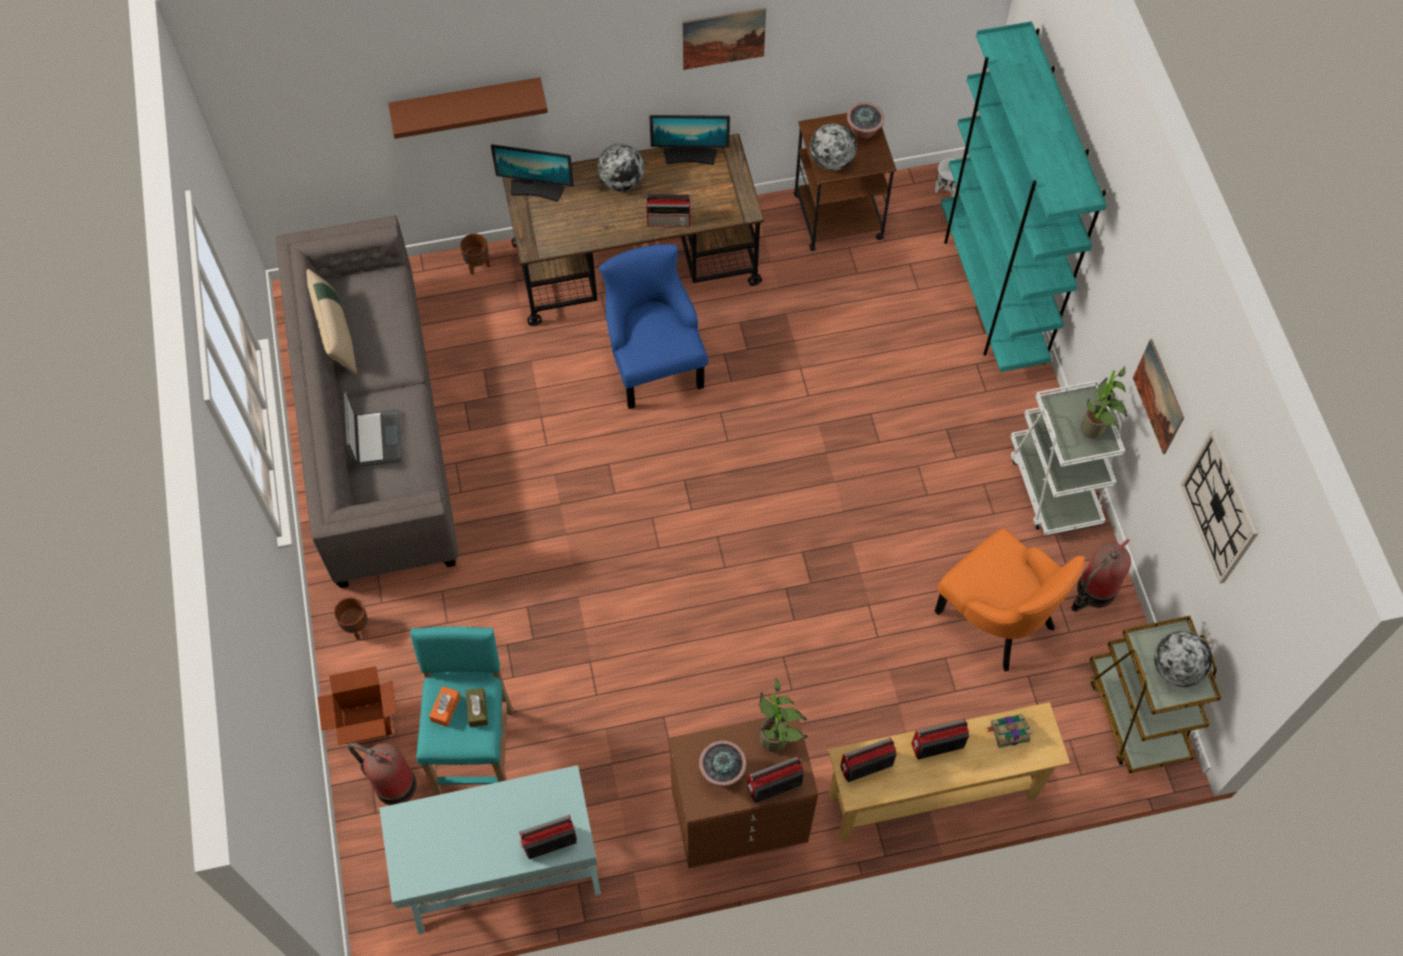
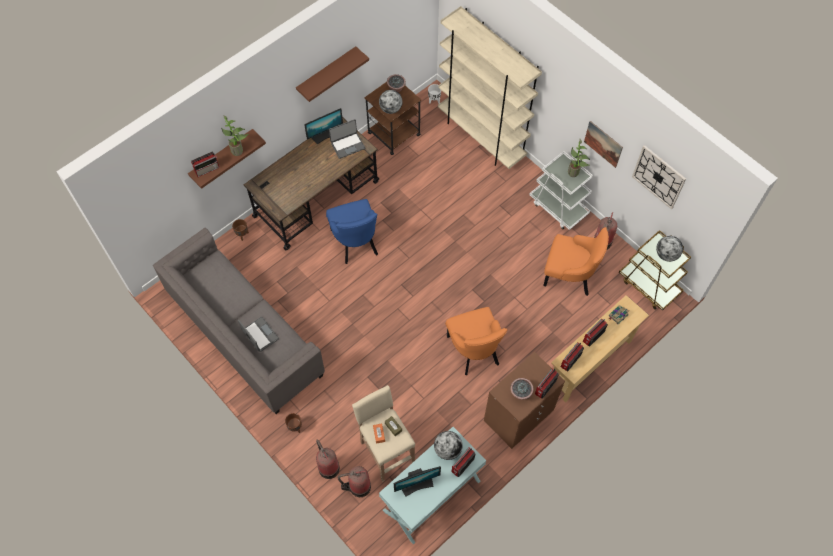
camera: 30 degrees left, 0 degrees up
beige pillow [307,269,357,375] -> none
cardboard box [318,666,397,745] -> fire extinguisher [316,439,340,479]
turquoise stool [410,626,514,795] -> beige stool [352,385,415,482]
monitor [491,144,574,202] -> monitor moved to [394,466,441,497]
globe [597,144,644,192] -> globe moved to [434,431,463,460]
blue chair [599,244,708,409] -> blue chair turned 150 degrees counterclockwise [326,199,378,264]
radio [647,194,693,227] -> radio moved to [191,151,220,177]
picture [682,8,766,70] -> brown shelf [296,46,369,102]
potted plant [759,677,808,752] -> potted plant moved to [221,115,248,156]
turquoise bookcase [941,21,1107,372] -> beige bookcase [438,6,542,169]
none -> laptop [329,119,365,159]
none -> orange chair [445,307,507,375]

